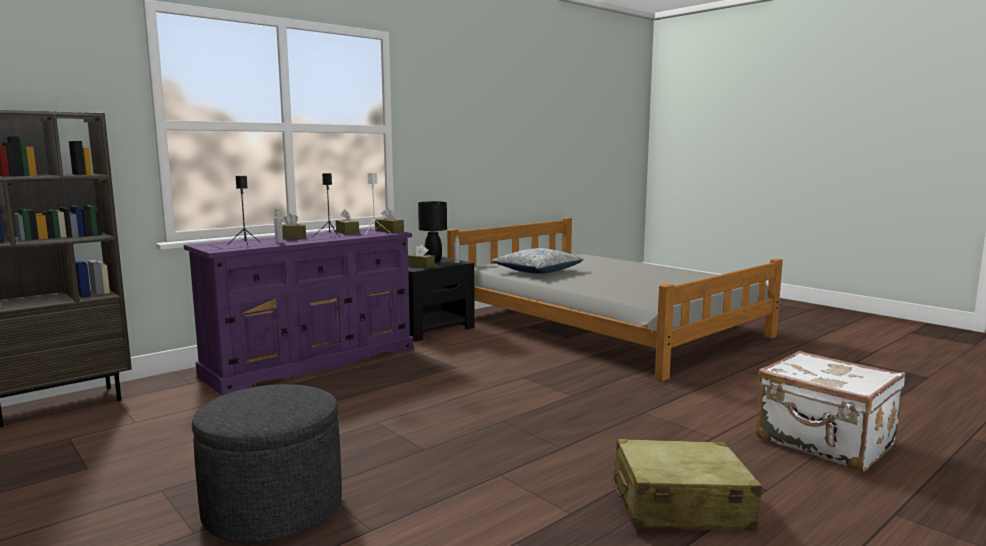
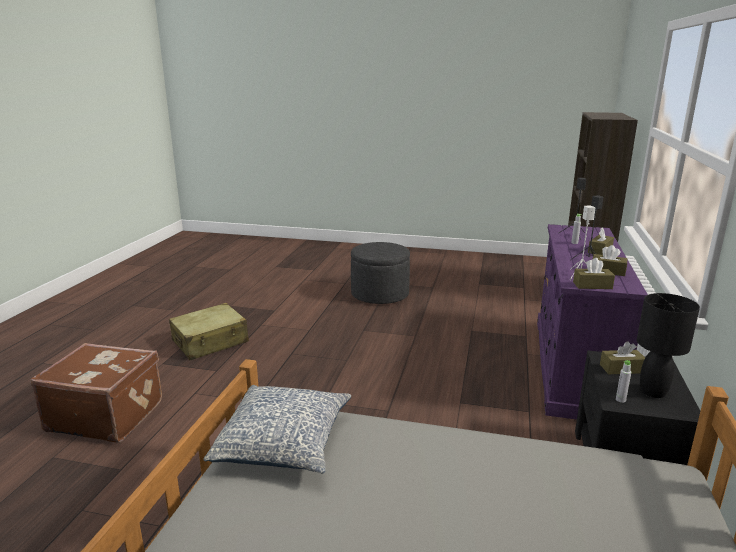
camera: 145 degrees right, 10 degrees up
pillow [492,248,583,274] -> pillow moved to [204,385,351,473]
white suitcase [756,351,905,472] -> brown suitcase [31,343,162,443]

